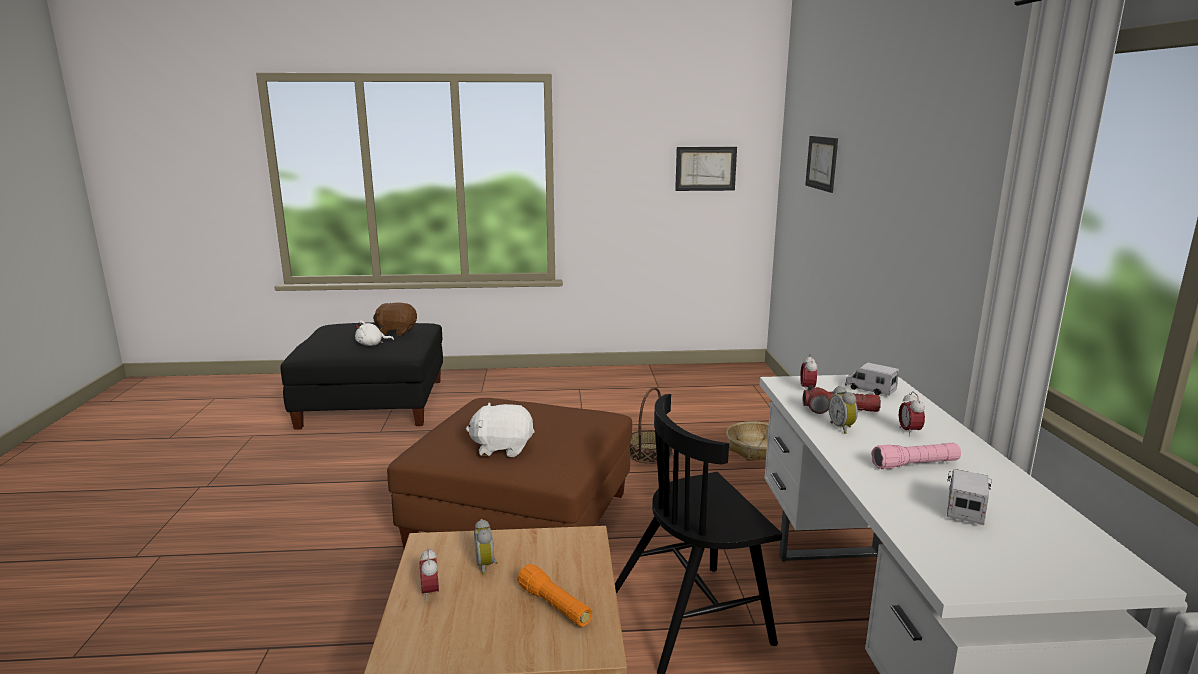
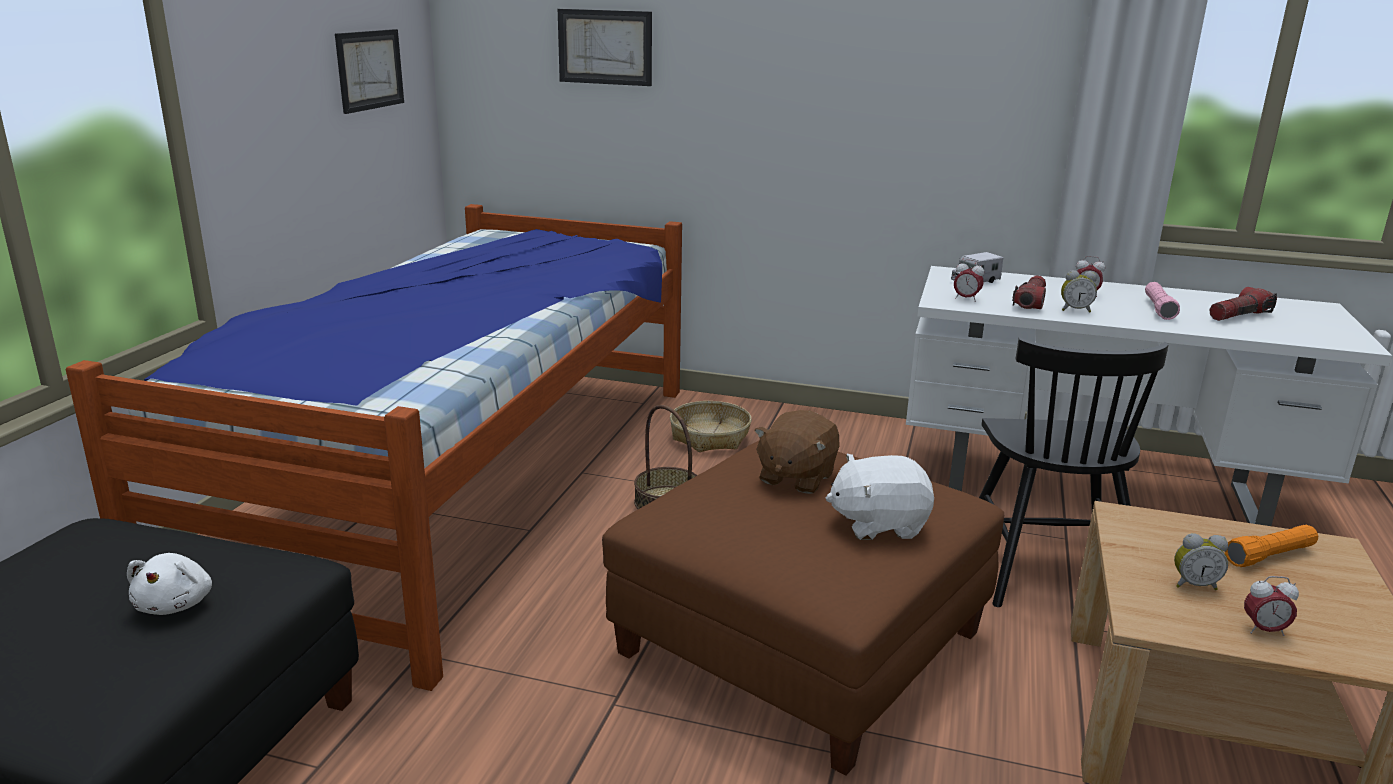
camera: 70 degrees left, 5 degrees up
brown plush toy [373,302,417,335] -> brown plush toy moved to [754,410,840,494]
white plush toy [466,403,535,457] -> white plush toy turned 60 degrees clockwise [826,454,934,540]
toy truck [947,469,992,525] -> flashlight [1209,287,1277,321]
none -> bed [66,204,682,691]

